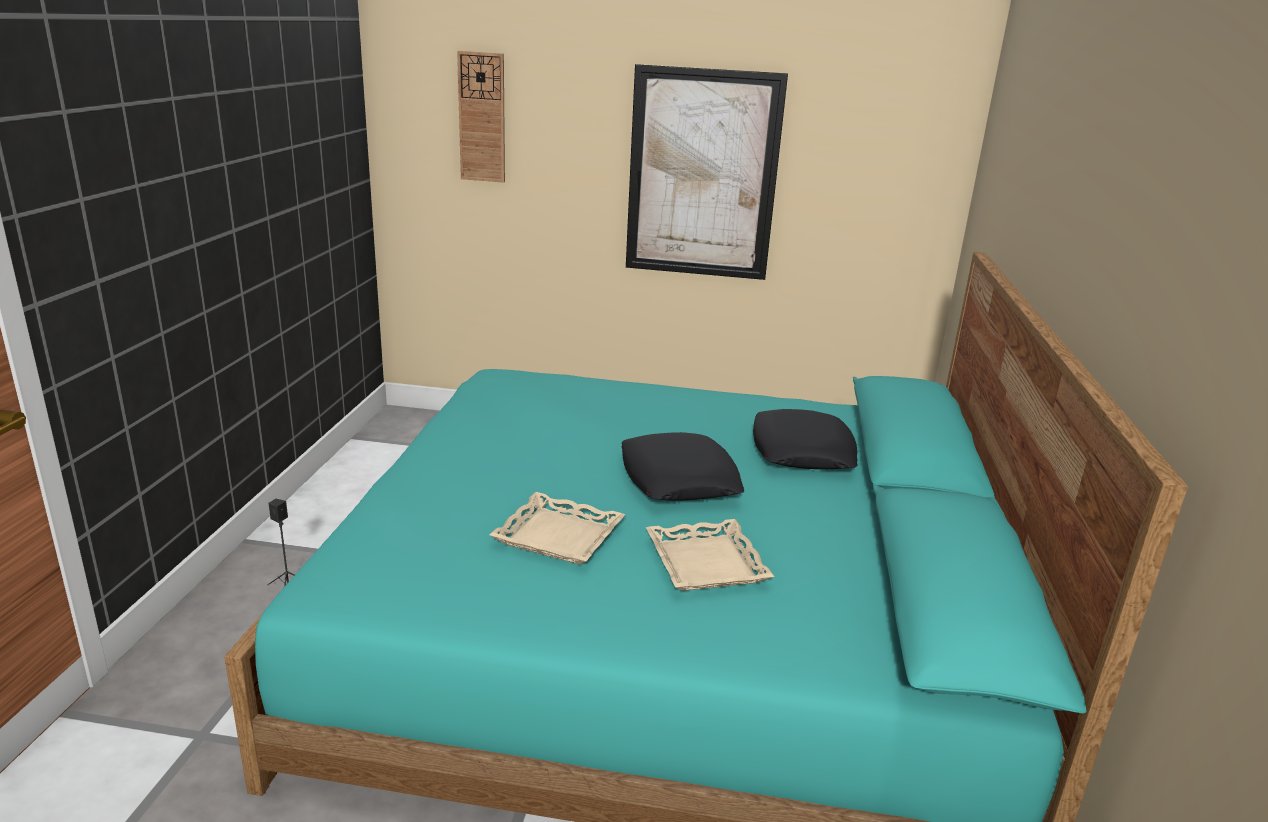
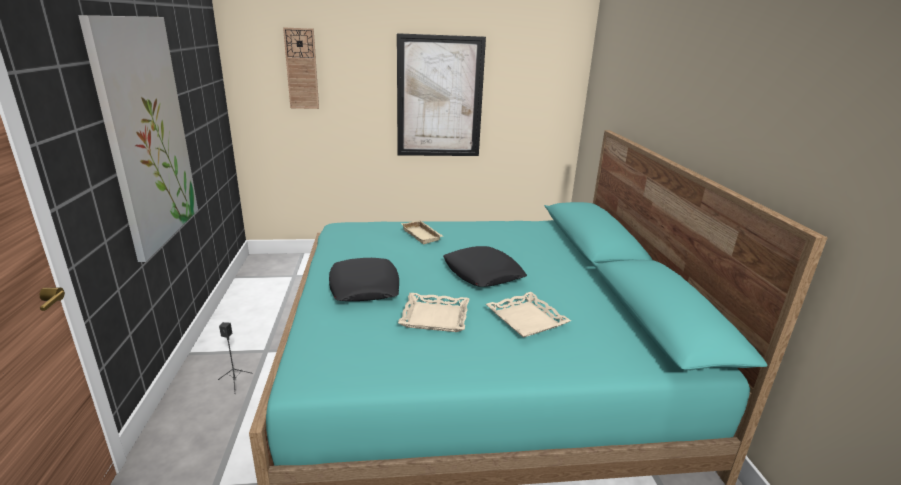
camera: 15 degrees left, 0 degrees up
black pillow [753,409,858,469] -> black pillow moved to [329,258,399,301]
none -> picture [78,15,198,262]
none -> beige tray [401,220,442,244]

